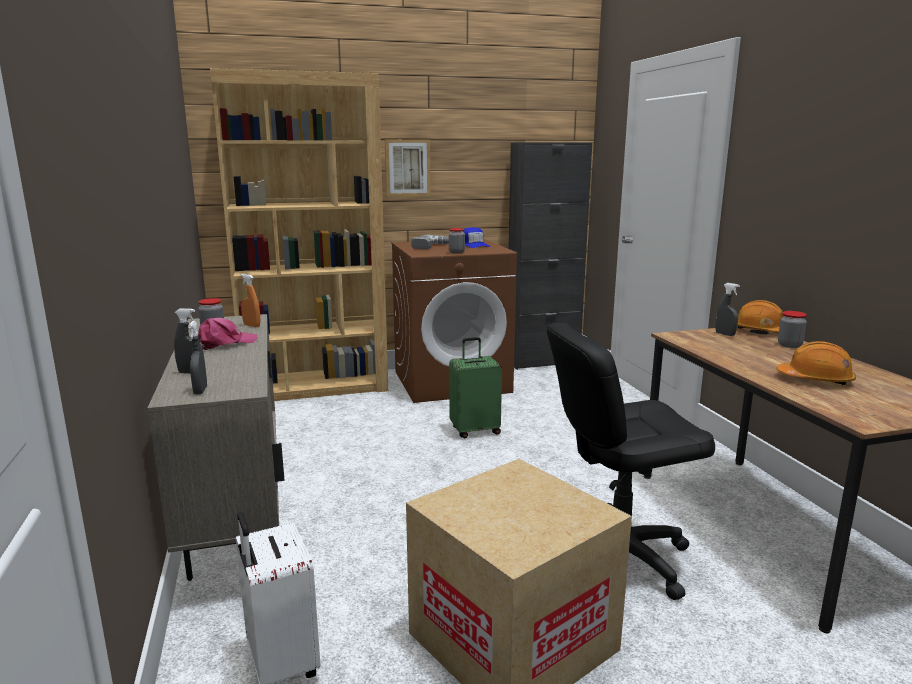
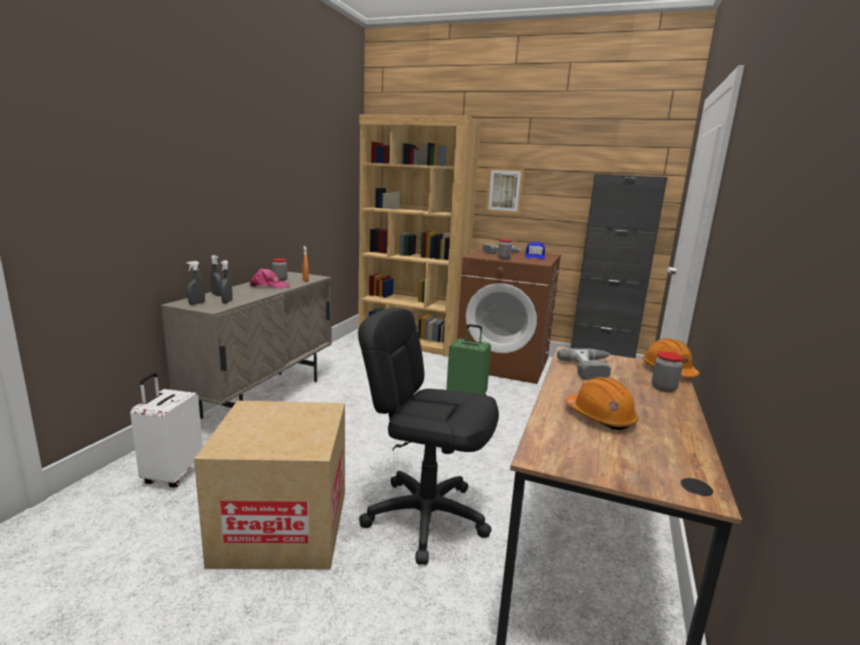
camera: 35 degrees right, 0 degrees up
grey spray bottle [716,283,740,336] -> grey spray bottle moved to [221,260,233,304]
none -> power drill [557,348,611,380]

